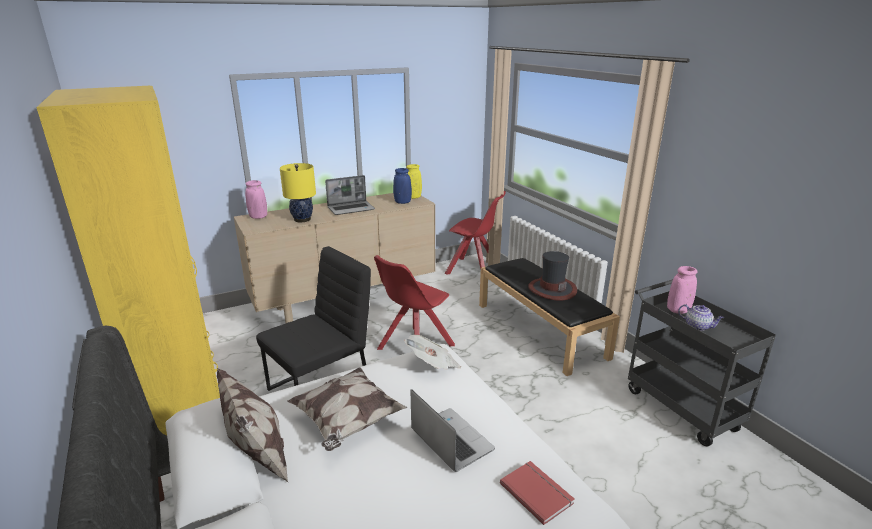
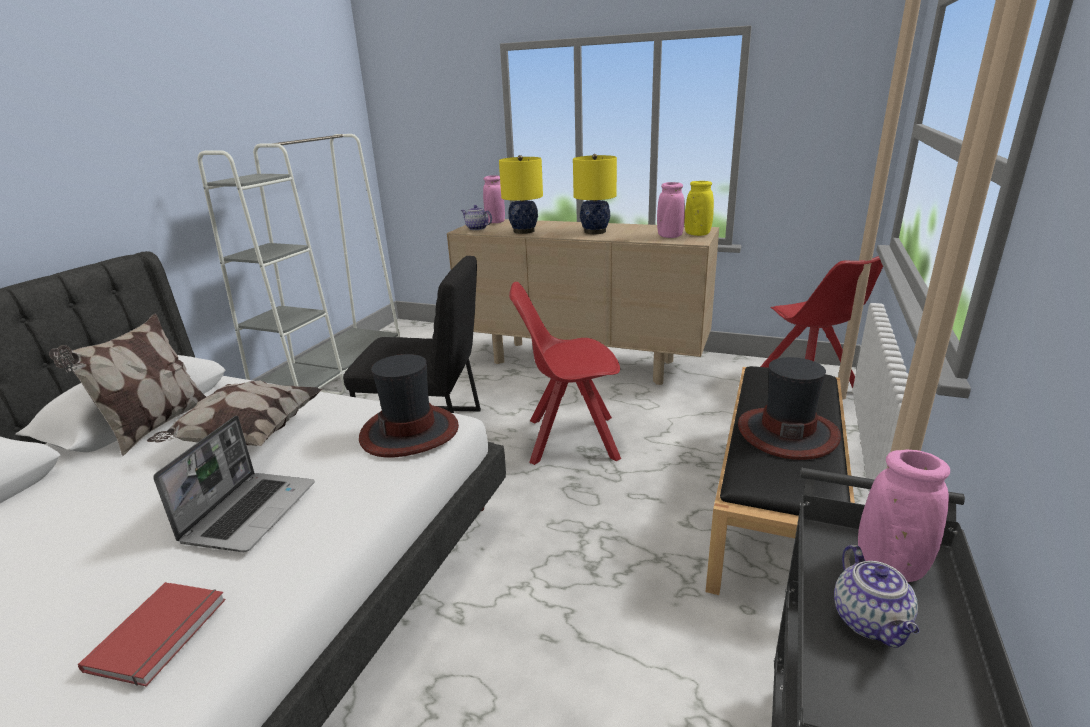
camera: 50 degrees right, 0 degrees up
yellow wardrobe [36,86,220,435] -> grey clothes rack [198,134,400,395]
laptop [325,175,375,215] -> yellow table lamp [573,154,617,234]
blue vase [393,168,412,204] -> pink vase [657,182,685,238]
newspaper [404,335,461,370] -> hat [359,354,459,458]
none -> teapot [461,205,492,230]

